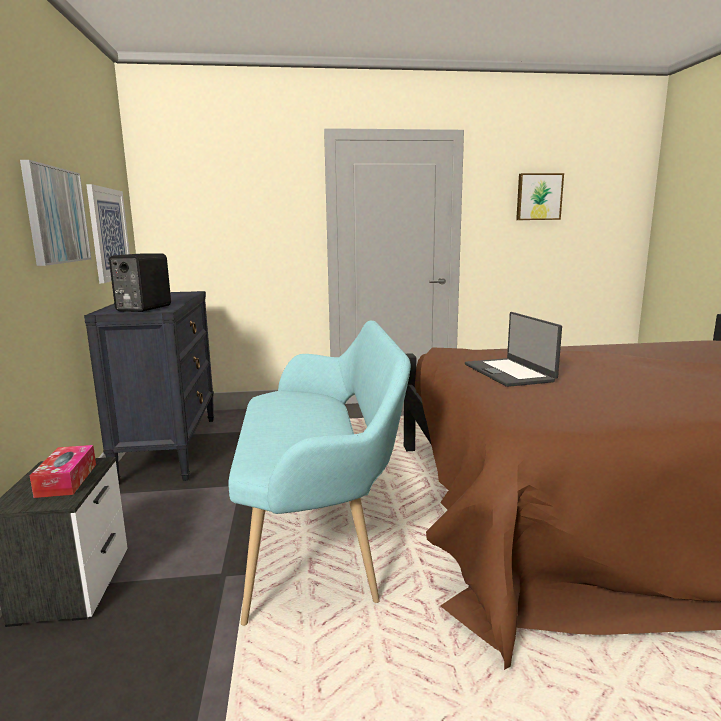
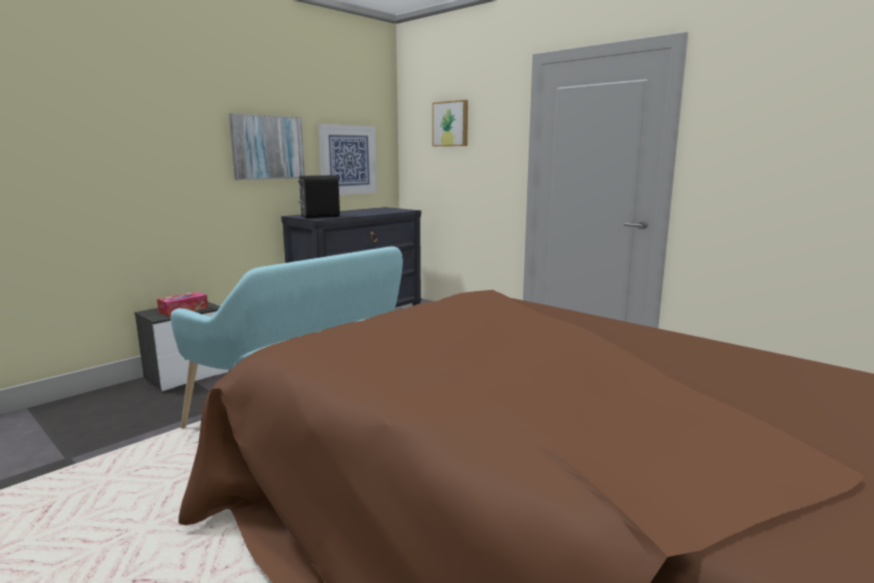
camera: 50 degrees right, 0 degrees up
laptop [465,312,562,387] -> none
picture [516,173,564,220] -> picture moved to [432,100,468,146]

